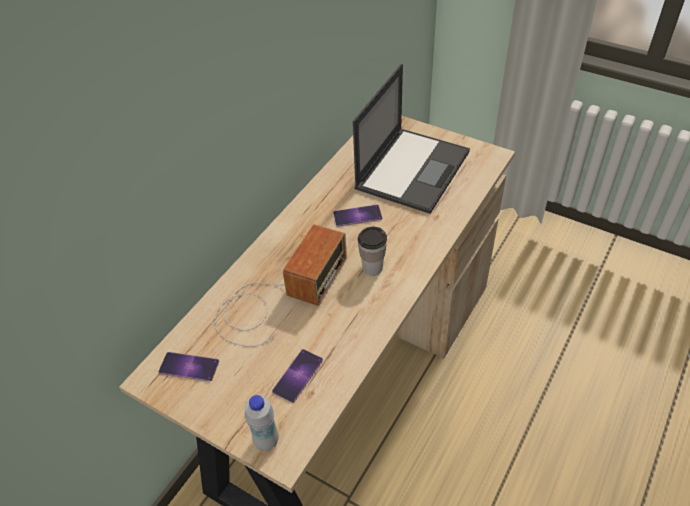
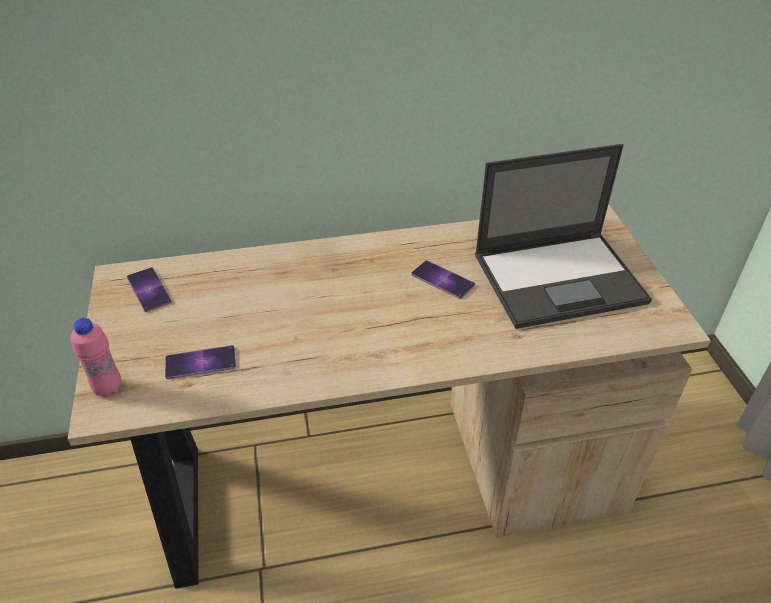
camera: 45 degrees right, 5 degrees down
radio [215,224,347,347] -> none
white bottle [245,395,279,451] -> pink bottle [70,318,122,397]
cup [358,227,387,276] -> none

